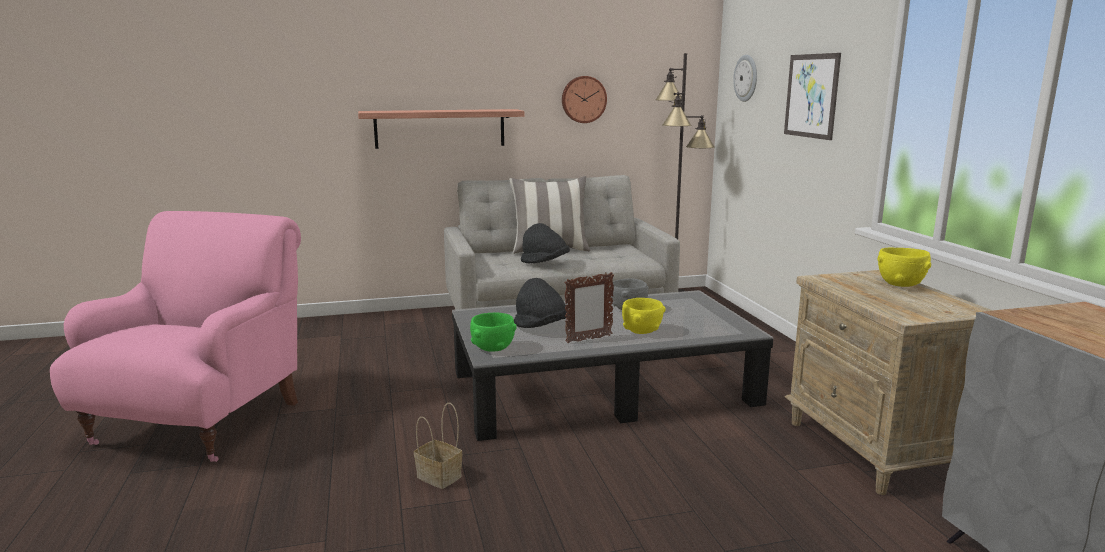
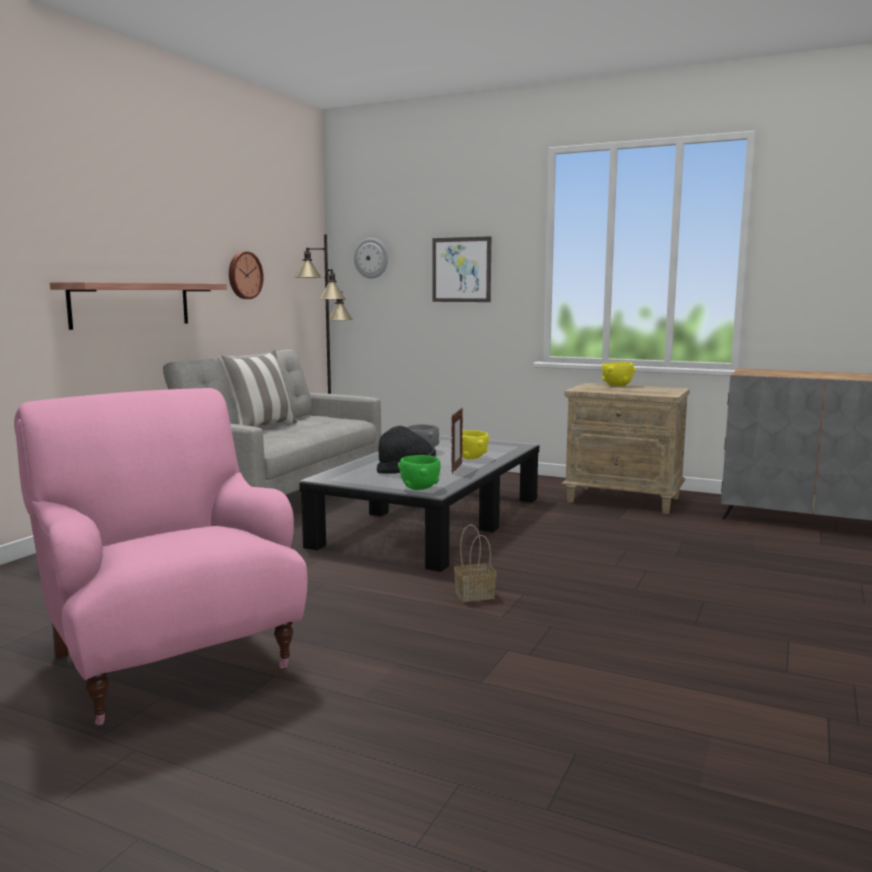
camera: 50 degrees left, 5 degrees down
black hat [521,223,570,264] -> none

